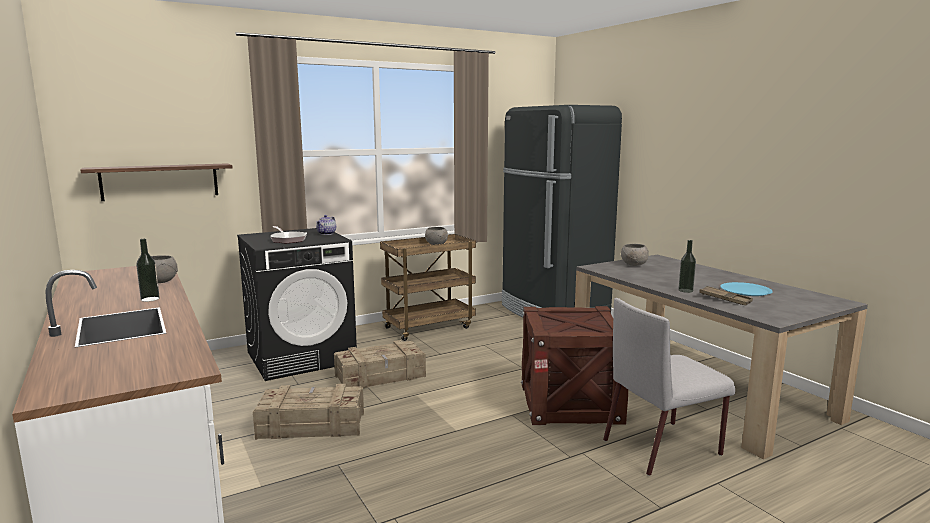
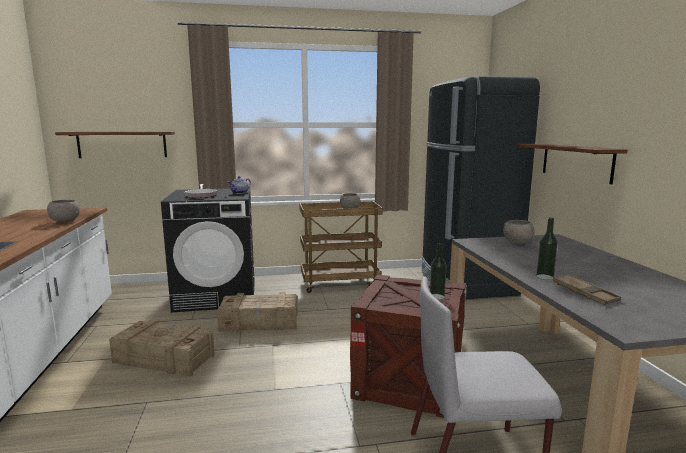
camera: 20 degrees right, 0 degrees up
bottle [136,239,160,302] -> bottle moved to [430,243,446,300]
blue plate [720,282,773,296] -> none
none -> shelf [517,144,627,184]

